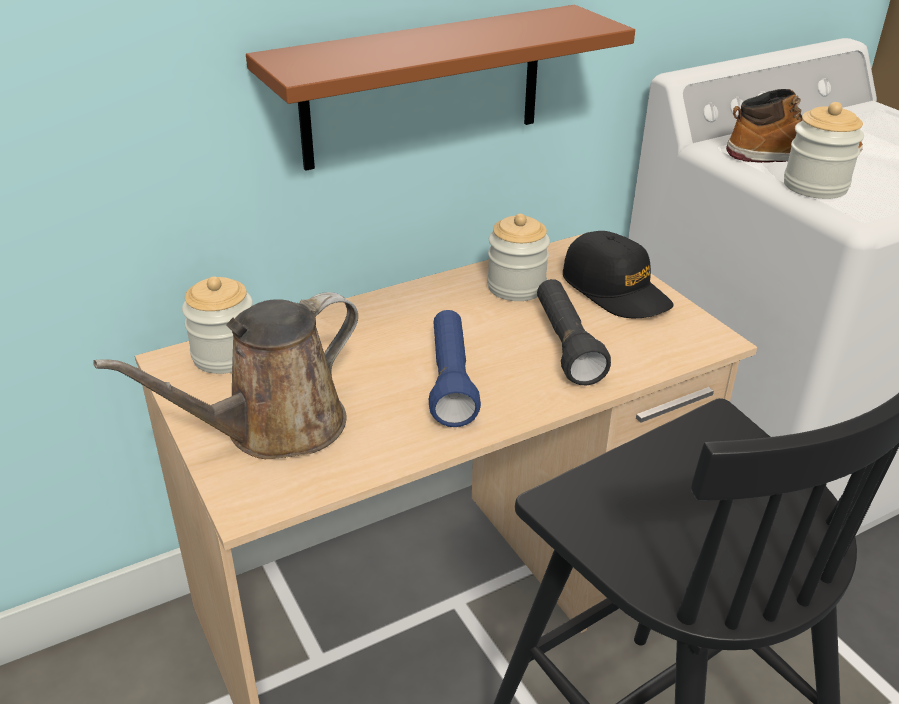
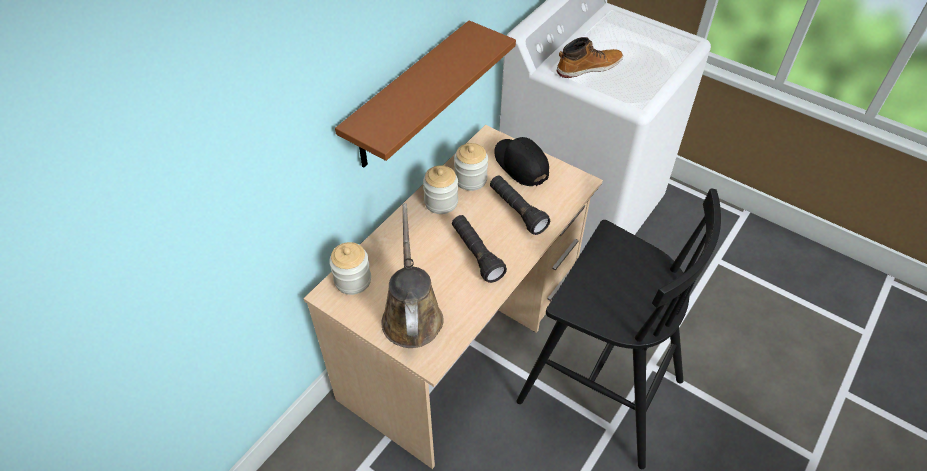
camera: 25 degrees left, 15 degrees up
brown watering can [93,292,358,459] -> brown watering can turned 150 degrees clockwise [381,203,444,348]
blue flashlight [429,310,481,427] -> black flashlight [452,215,507,283]
black cap [563,231,674,318] -> black cap turned 150 degrees counterclockwise [494,137,549,186]
jar [784,102,864,199] -> jar moved to [423,165,458,214]

